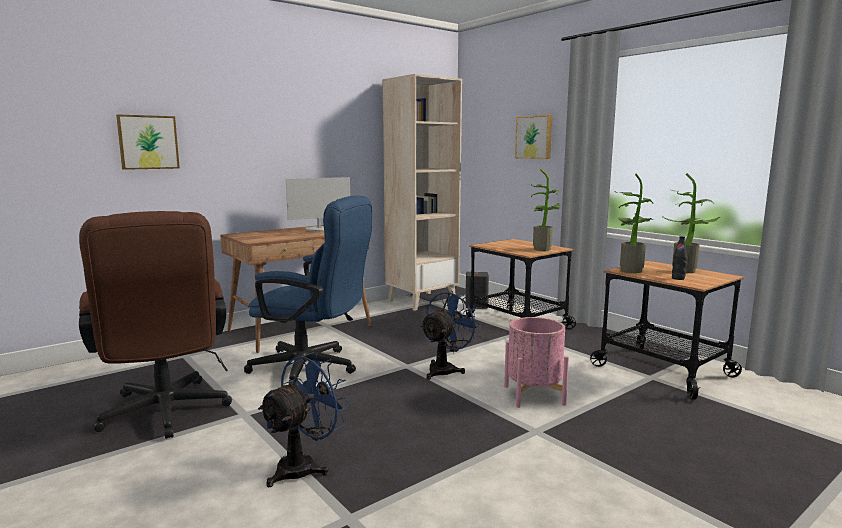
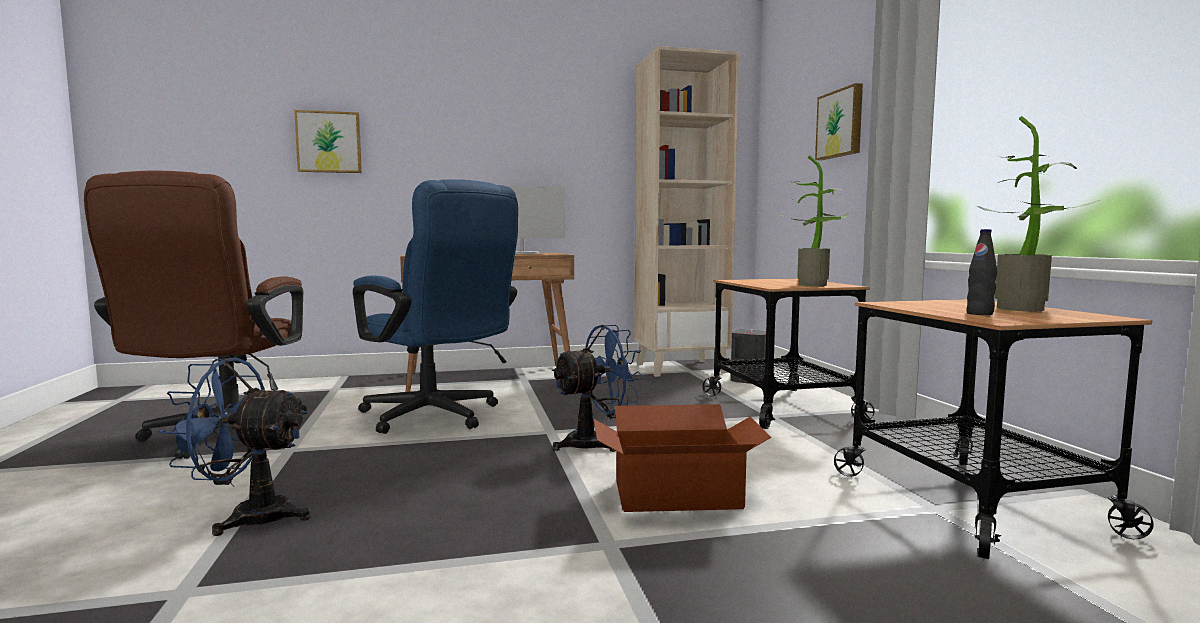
camera: 25 degrees right, 5 degrees down
blue fan [258,352,351,487] -> blue fan turned 150 degrees counterclockwise [159,358,310,536]
pink planter [504,317,569,408] -> cardboard box [594,404,772,512]
potted plant [614,173,654,273] -> none

